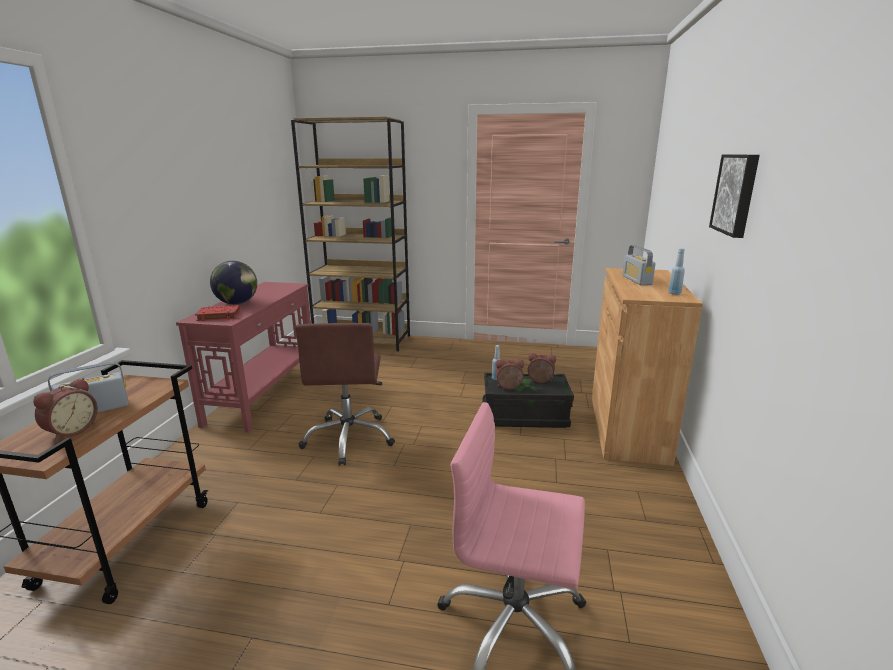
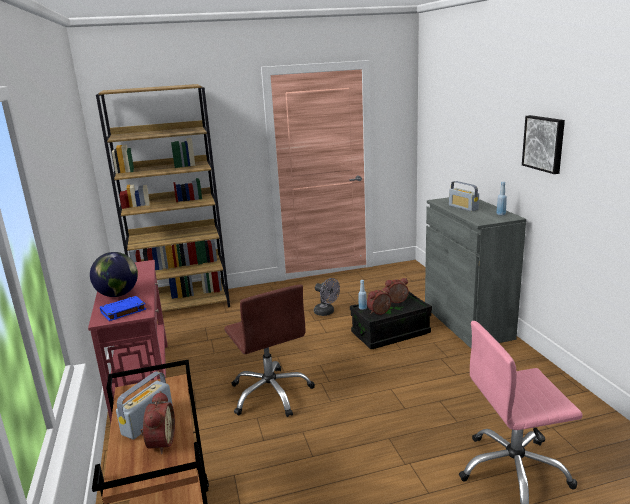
camera: 25 degrees left, 0 degrees up
red book [195,305,240,321] -> blue book [100,296,146,321]
brown cabinet [592,268,703,466] -> grey cabinet [425,197,526,348]
none -> grey fan [314,278,340,316]

